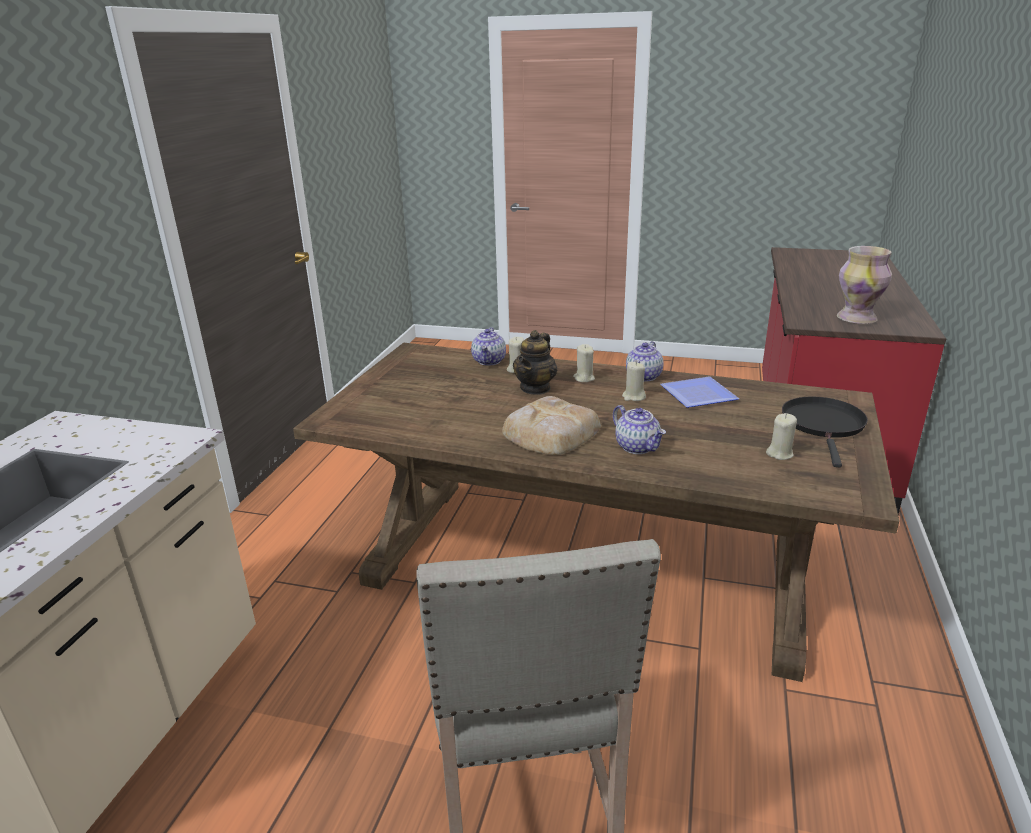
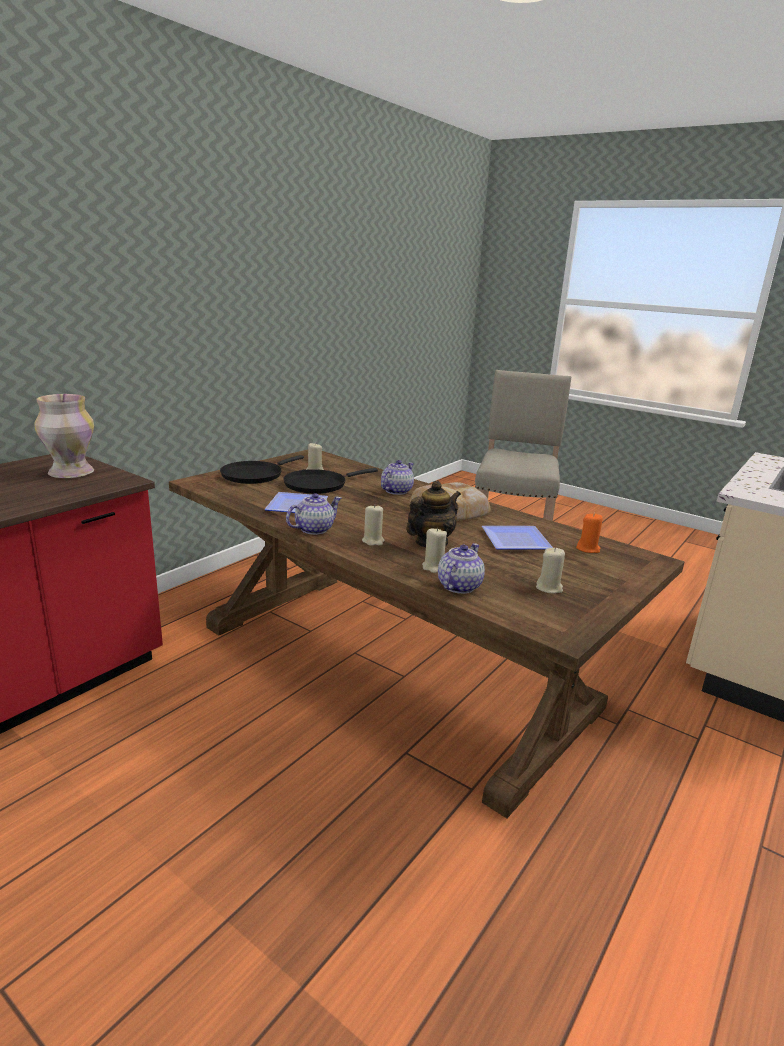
camera: 160 degrees left, 5 degrees down
teapot [613,405,666,454] -> teapot turned 45 degrees clockwise [381,460,414,495]
beige candle [622,362,646,401] -> beige candle moved to [536,547,565,593]
none -> black frying pan [283,468,378,494]
none -> plate [482,526,553,549]
none -> orange candle [576,513,603,553]

